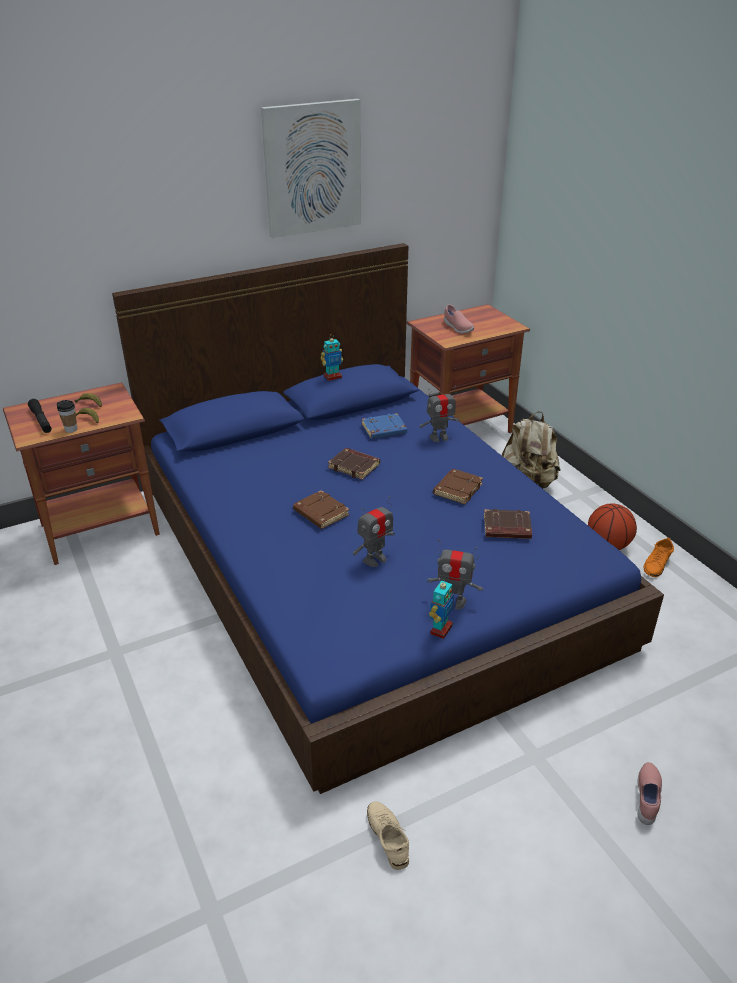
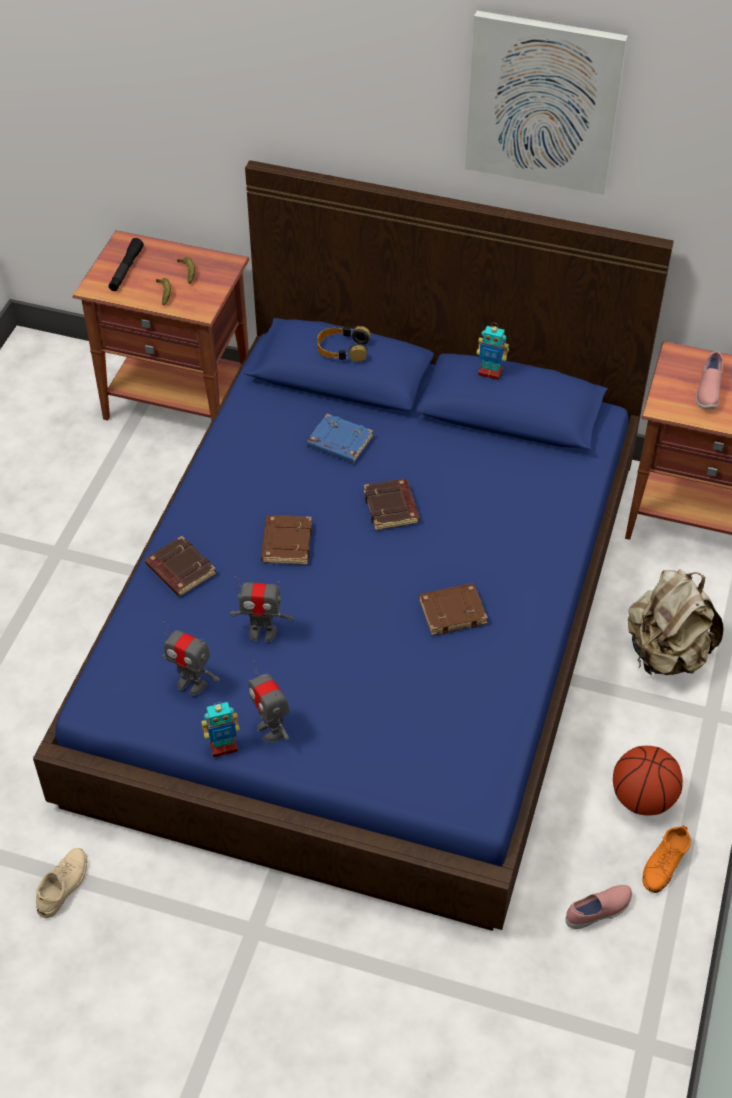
camera: 45 degrees right, 15 degrees up
cup [57,400,78,433] -> none
blue book [362,413,407,439] -> blue book moved to [307,414,373,463]
toy robot [419,386,460,442] -> toy robot moved to [162,622,220,695]
brown book [484,509,532,539] -> brown book moved to [145,536,216,597]
pink shoe [637,762,662,825] -> pink shoe moved to [565,885,632,929]
orange shoe [644,537,674,577] -> orange shoe turned 45 degrees counterclockwise [642,825,691,893]
none -> headphones [317,326,371,362]

